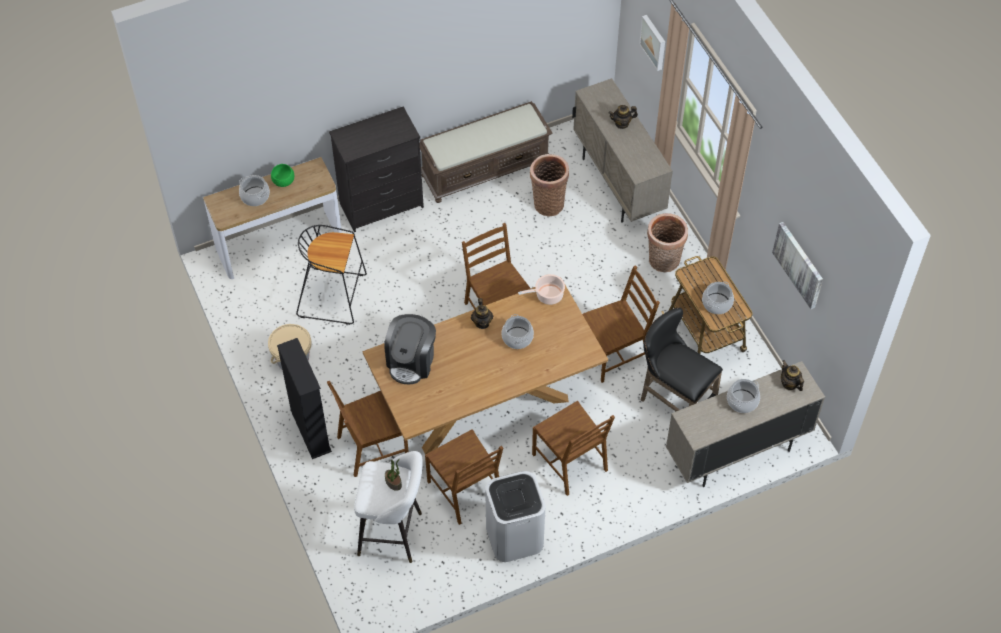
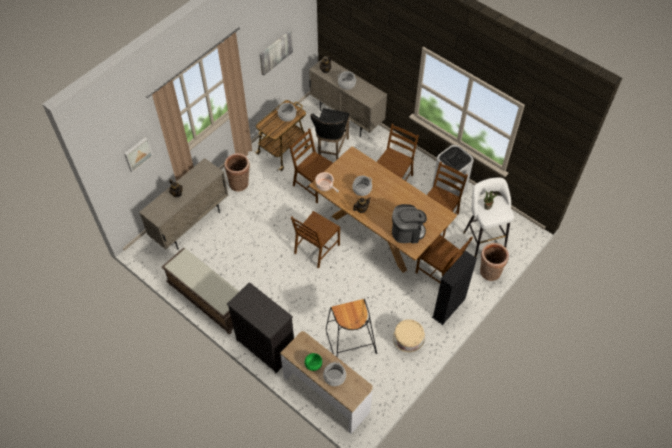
camera: 115 degrees left, 0 degrees up
basket [530,154,569,216] -> basket moved to [480,243,509,281]

